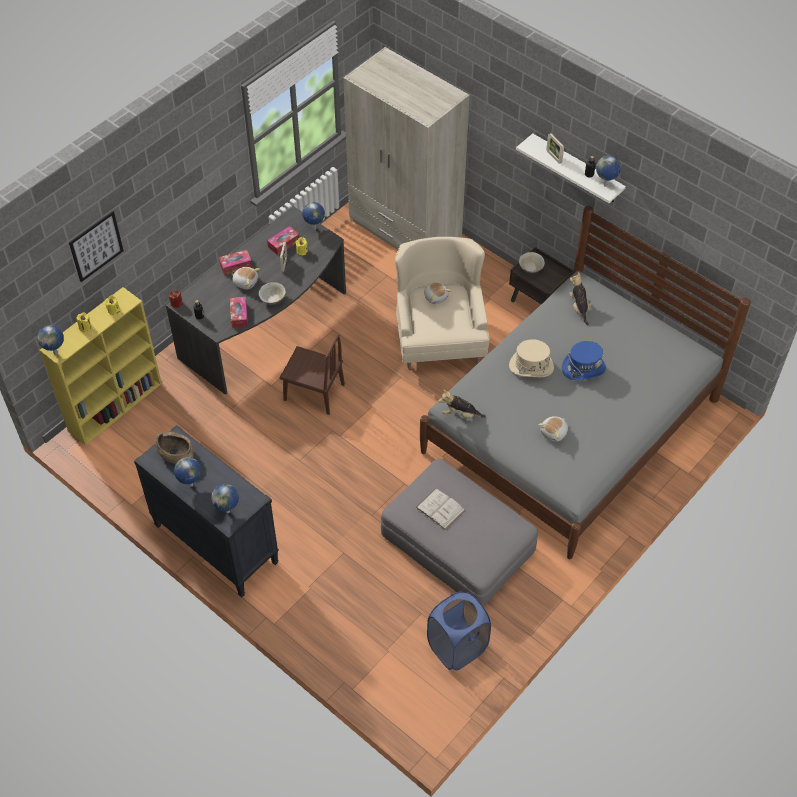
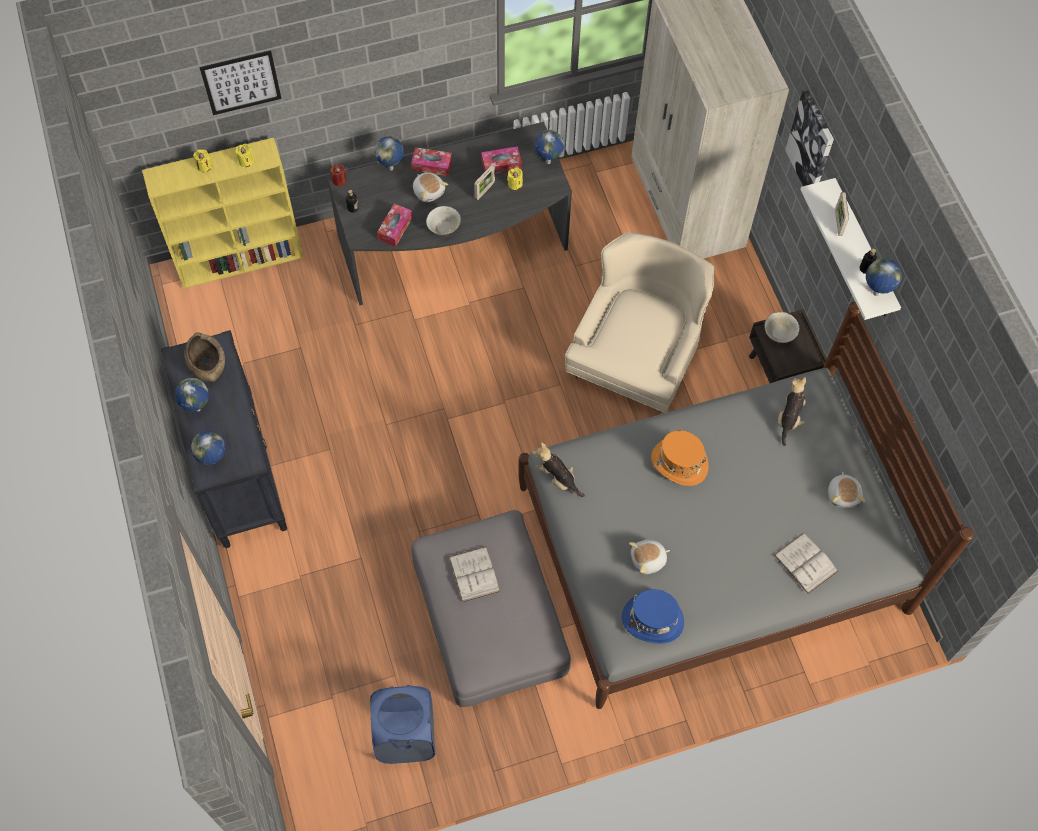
camera: 30 degrees right, 10 degrees up
globe [38,325,64,355] -> globe moved to [374,136,404,171]
brown chair [280,334,345,415] -> none
plush toy [424,282,451,304] -> plush toy moved to [828,472,865,508]
beige hat [509,339,554,377] -> orange hat [651,430,709,486]
blue hat [562,341,606,380] -> blue hat moved to [622,589,684,644]
none -> white book [774,532,838,594]
none -> picture [785,89,834,186]

